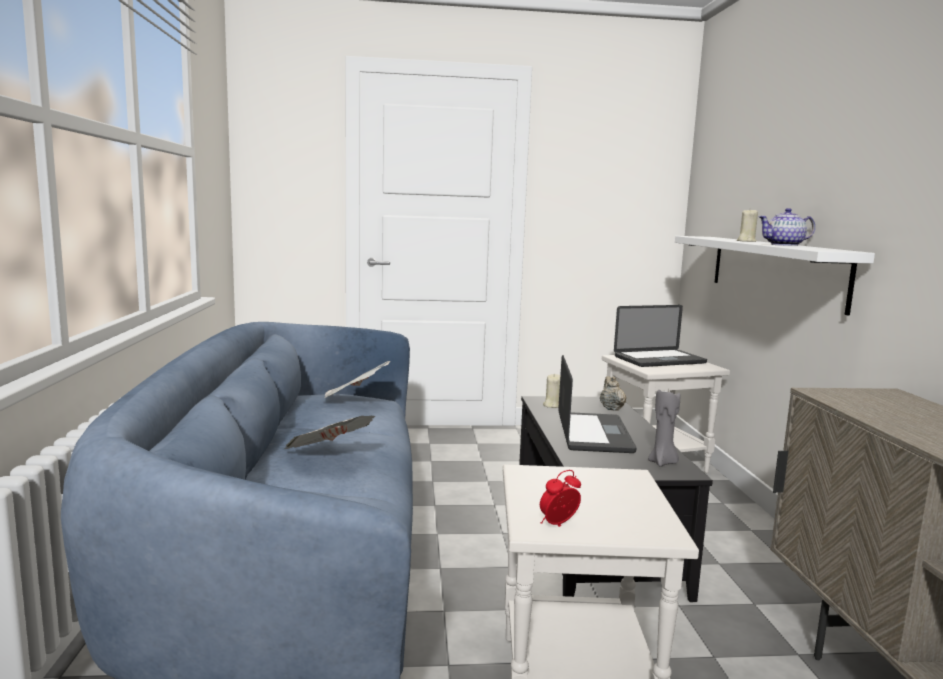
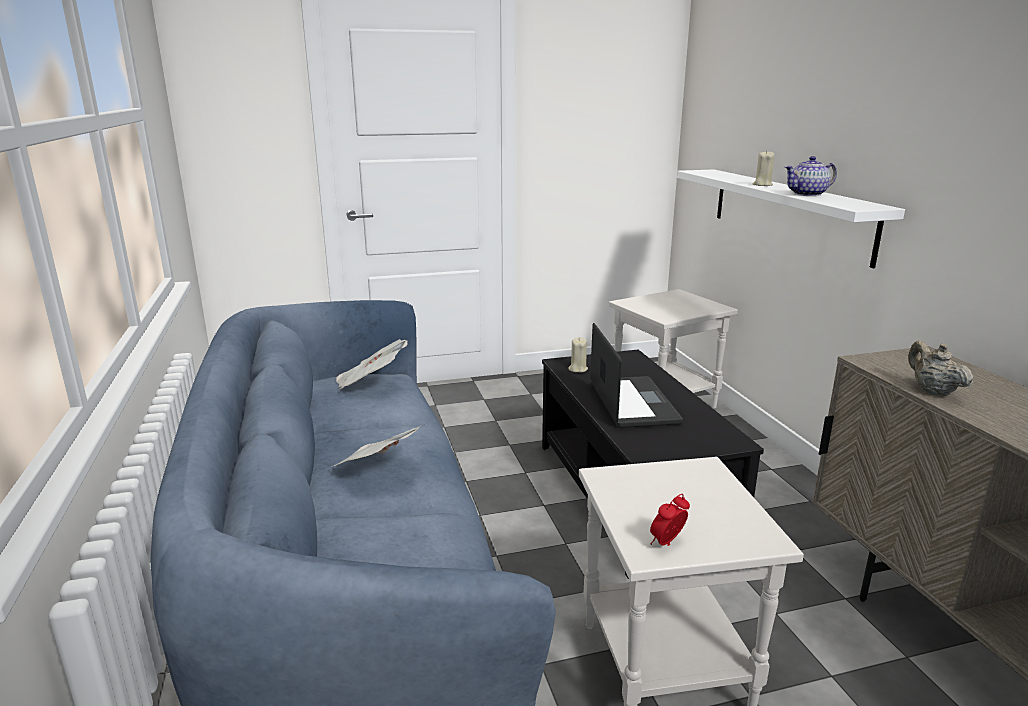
camera: 10 degrees left, 10 degrees up
beige teapot [600,376,626,411] -> beige teapot moved to [908,341,973,396]
laptop [614,305,707,367] -> none
grey candle [648,390,680,467] -> none

